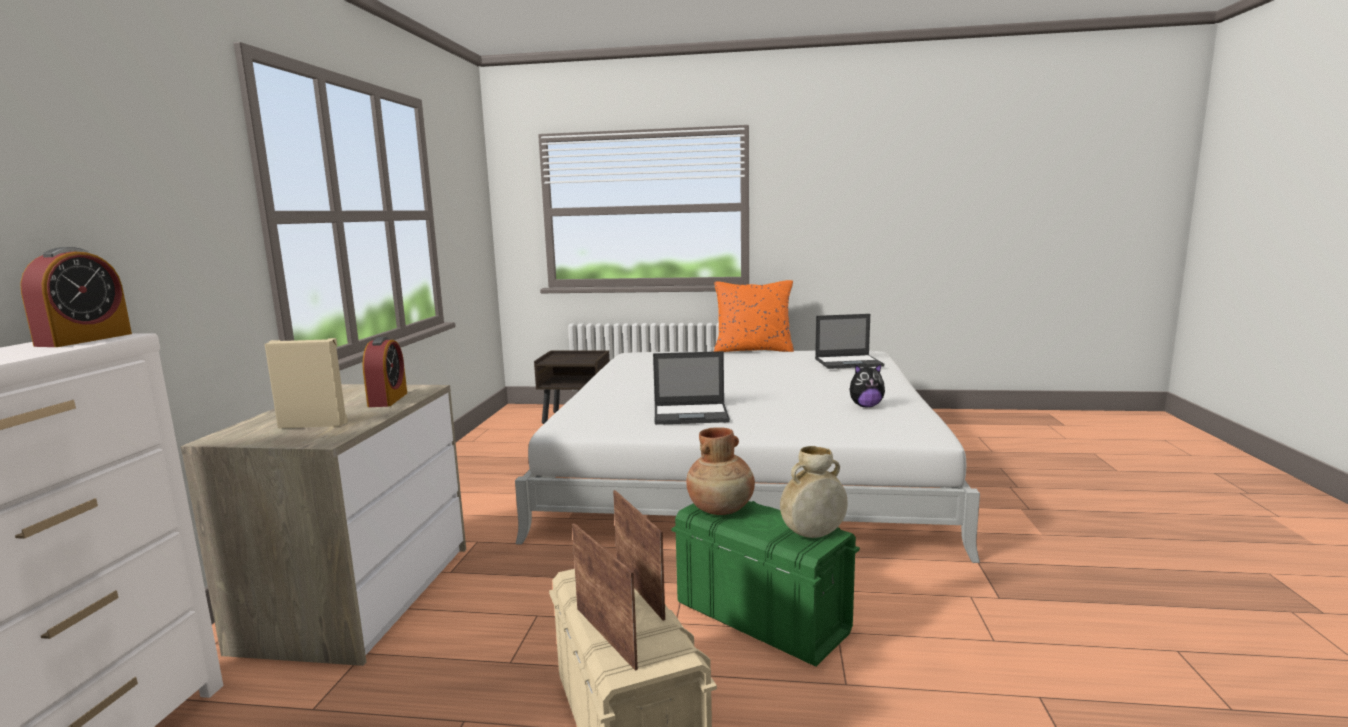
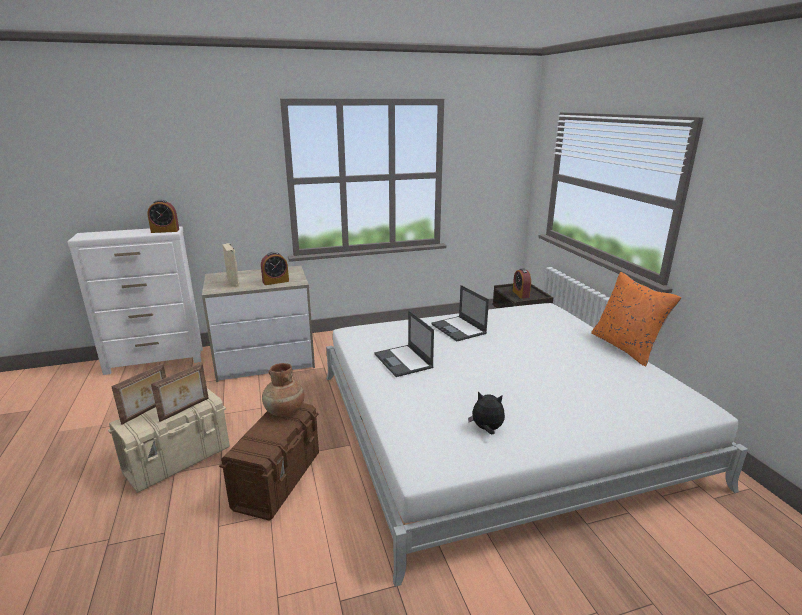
camera: 65 degrees right, 10 degrees up
green storage box [671,501,860,667] -> brown storage box [219,403,319,521]
beige vase [780,446,848,538] -> none
laptop [815,314,884,369] -> laptop moved to [431,285,489,342]
plush toy [850,364,885,407] -> plush toy turned 135 degrees clockwise [468,391,505,434]
none -> alarm clock [513,269,531,299]

